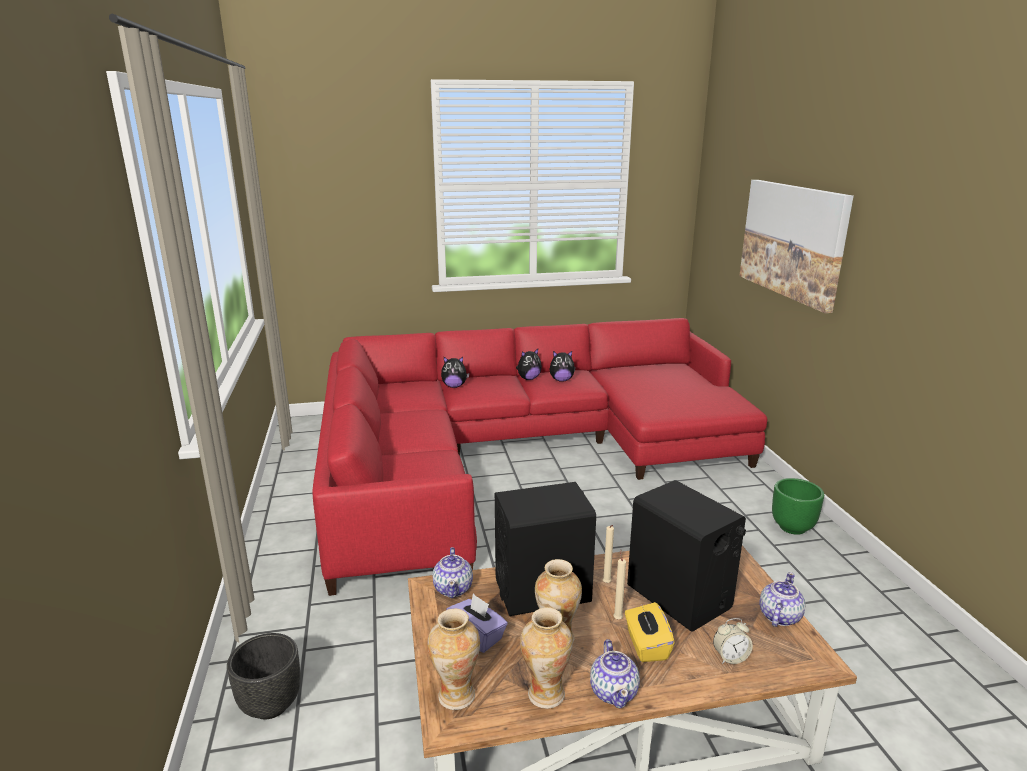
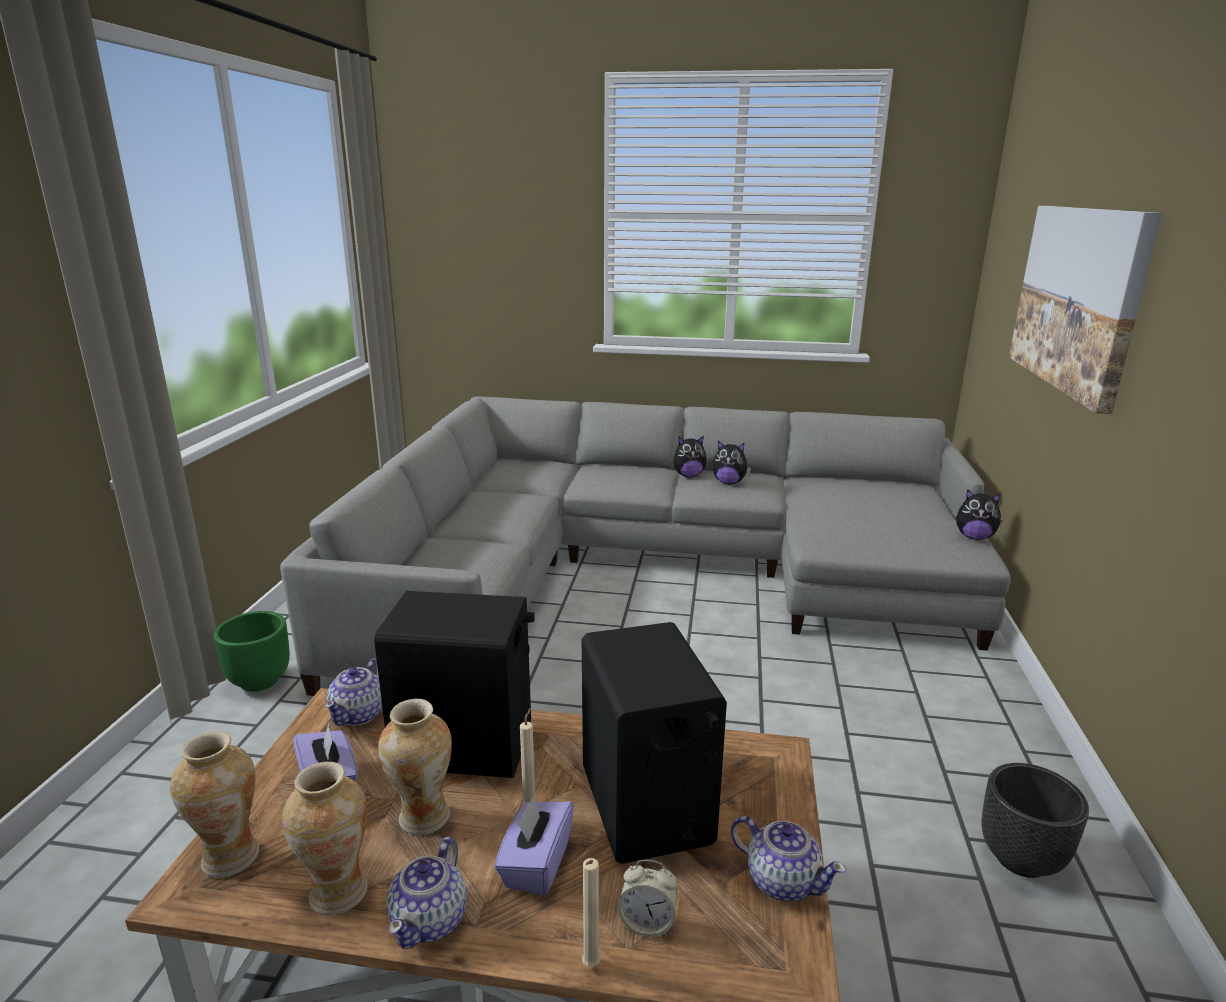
camera: 20 degrees right, 0 degrees up
black planter [227,633,301,719] -> black planter moved to [981,763,1089,878]
red sofa [312,318,767,596] -> grey sofa [280,397,1011,696]
plush toy [441,357,470,388] -> plush toy moved to [956,489,1003,540]
beige candle [603,525,614,583] -> beige candle moved to [582,858,600,967]
yellow tissue box [625,602,675,662] -> purple tissue box [494,796,574,896]
teapot [759,572,806,627] -> teapot turned 75 degrees clockwise [731,816,846,901]
green planter [772,478,824,535] -> green planter moved to [214,611,290,692]

